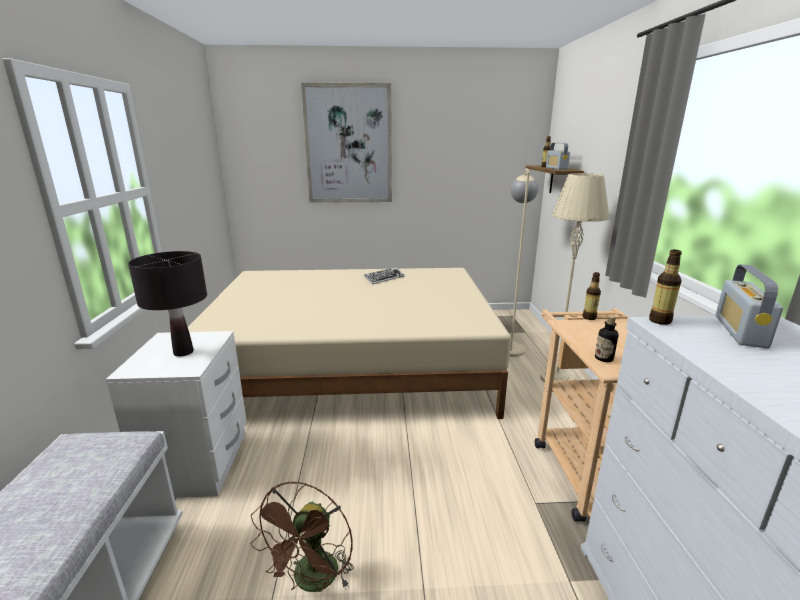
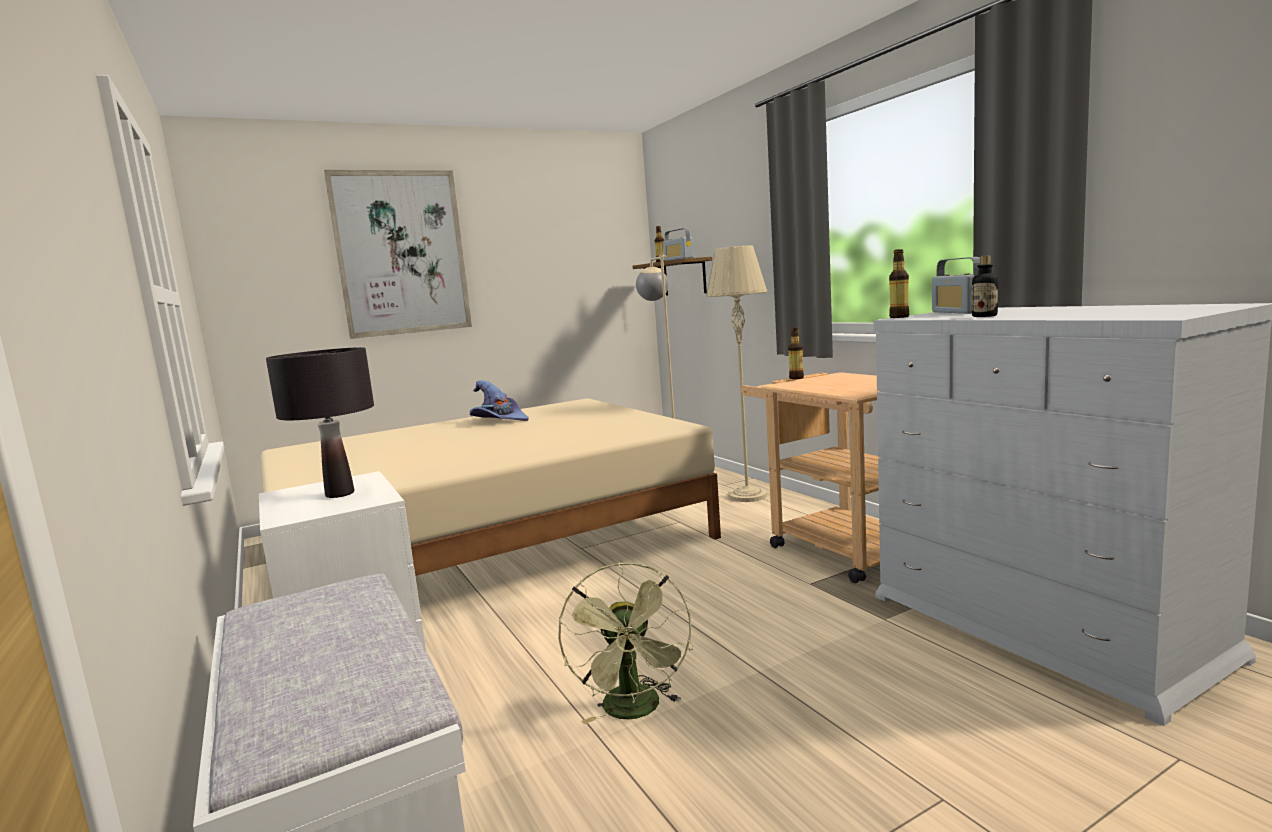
camera: 25 degrees left, 10 degrees down
brown fan [250,482,354,592] -> green fan [558,562,693,724]
keyboard [364,267,405,285] -> purple hat [470,380,529,421]
bottle [595,315,619,362] -> bottle moved to [972,255,998,317]

